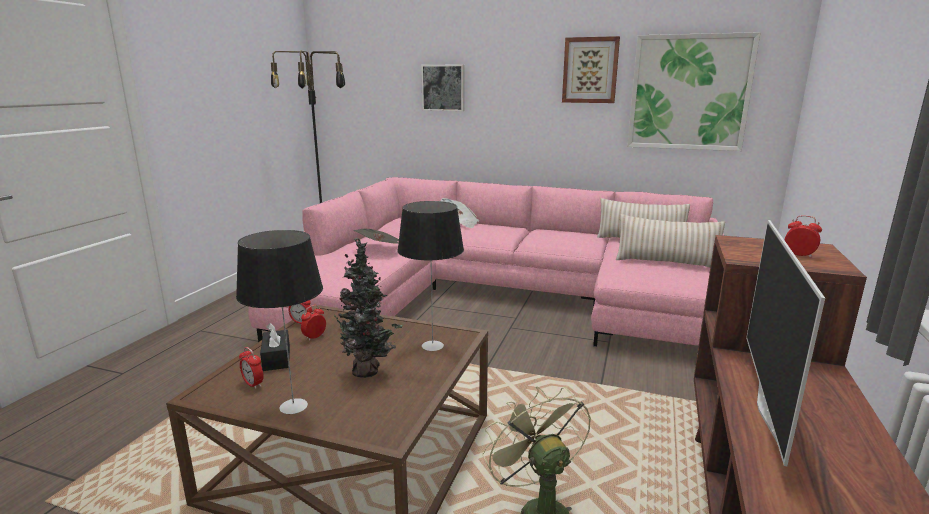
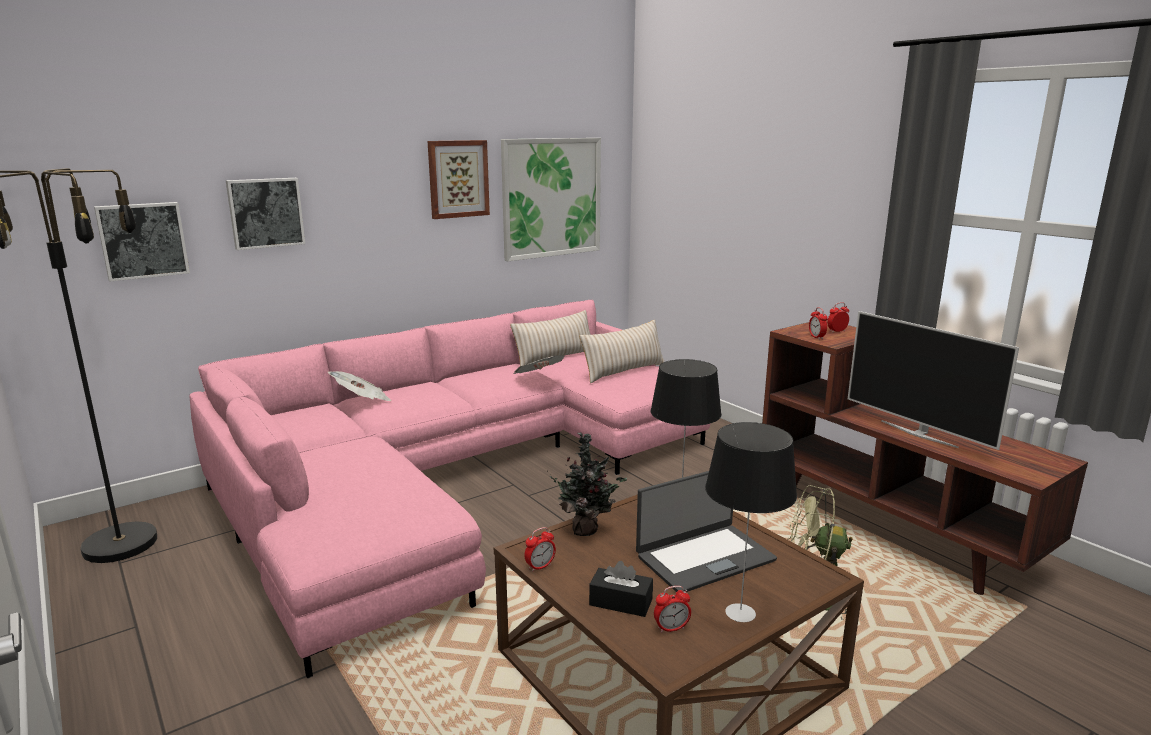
camera: 55 degrees left, 0 degrees up
alarm clock [301,305,326,341] -> alarm clock moved to [809,307,828,339]
potted plant [327,274,403,378] -> laptop [636,471,777,592]
newspaper [353,229,399,244] -> newspaper moved to [513,355,565,374]
none -> picture [94,202,190,281]

